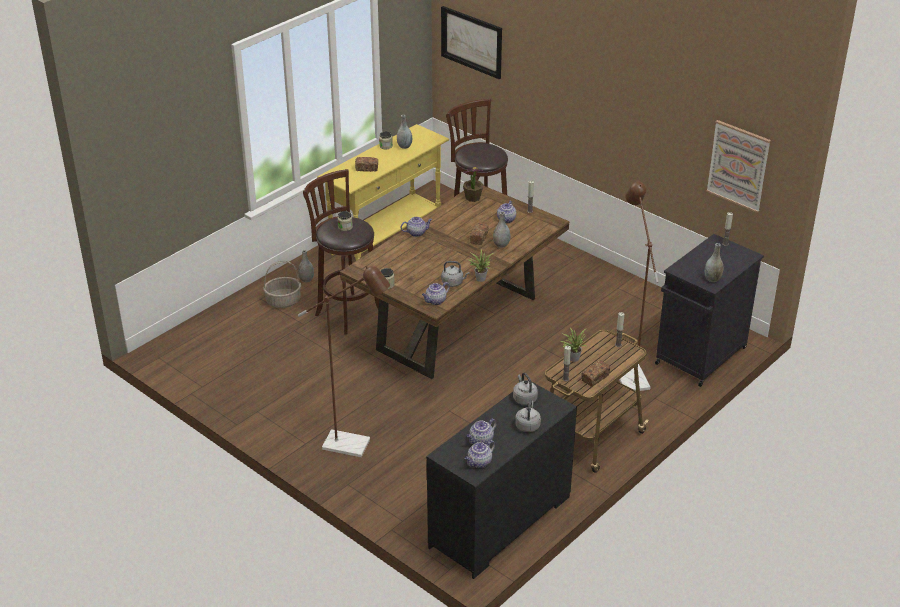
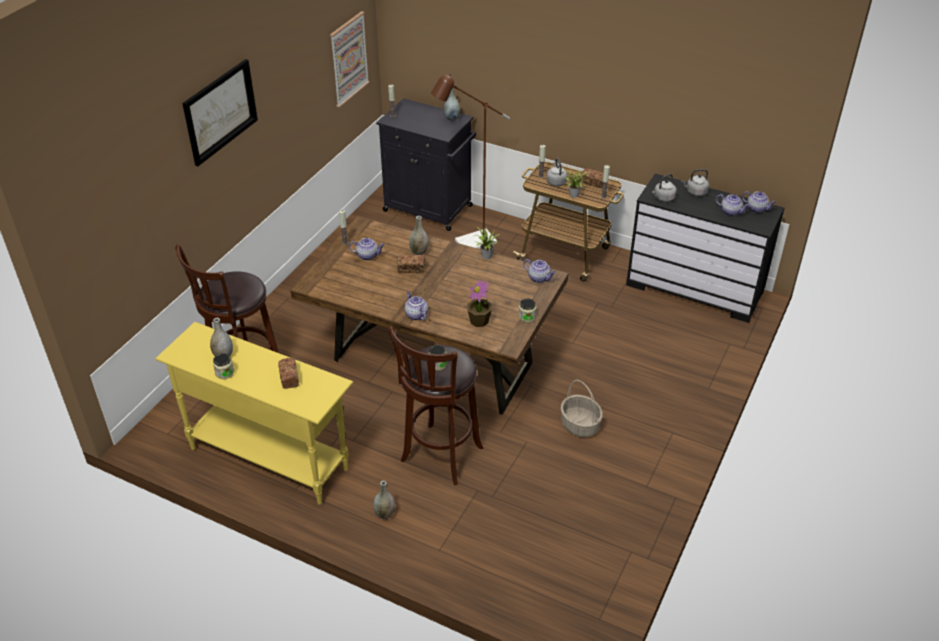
camera: 105 degrees left, 5 degrees up
basket [263,261,301,308] -> basket moved to [561,380,603,437]
brown floor lamp [298,266,390,457] -> none
picture [441,6,502,79] -> picture moved to [182,59,258,166]
grey kettle [441,261,469,287] -> grey kettle moved to [546,159,568,186]
potted plant [463,167,484,202] -> potted plant moved to [467,279,492,327]

